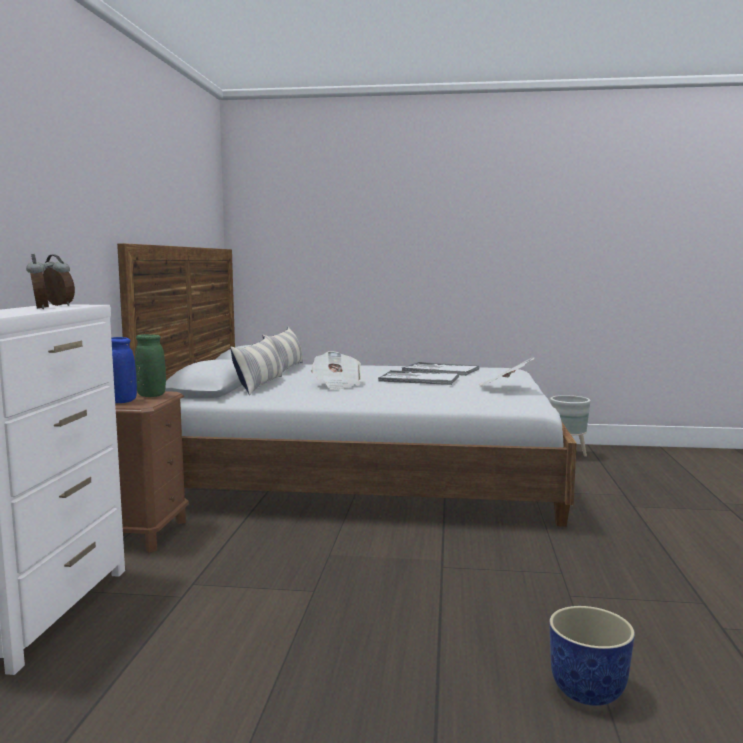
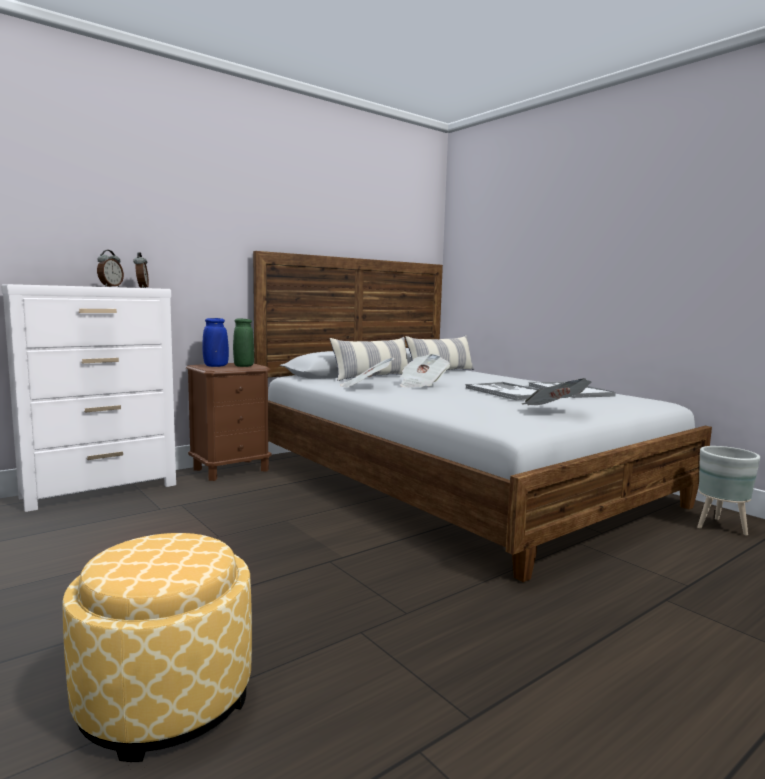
camera: 45 degrees right, 0 degrees up
planter [549,606,635,706] -> ottoman [62,533,252,762]
none -> newspaper [340,357,395,387]

